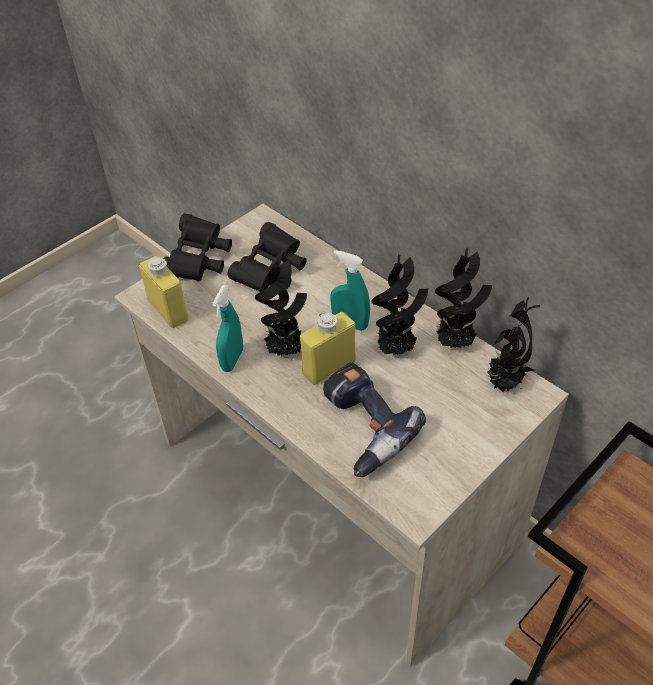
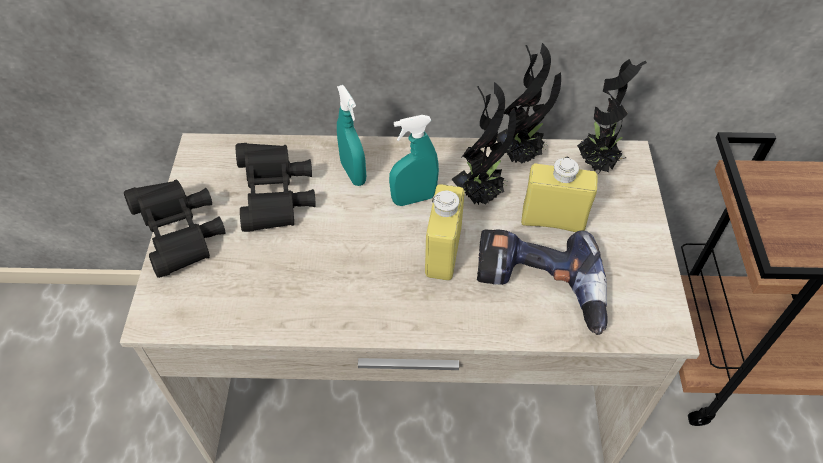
camera: 45 degrees left, 5 degrees up
yellow bottle [139,256,189,328] -> yellow bottle moved to [521,157,598,232]
turquoise spray bottle [212,285,243,372] -> turquoise spray bottle moved to [337,85,366,186]
potted plant [255,256,307,356] -> none

